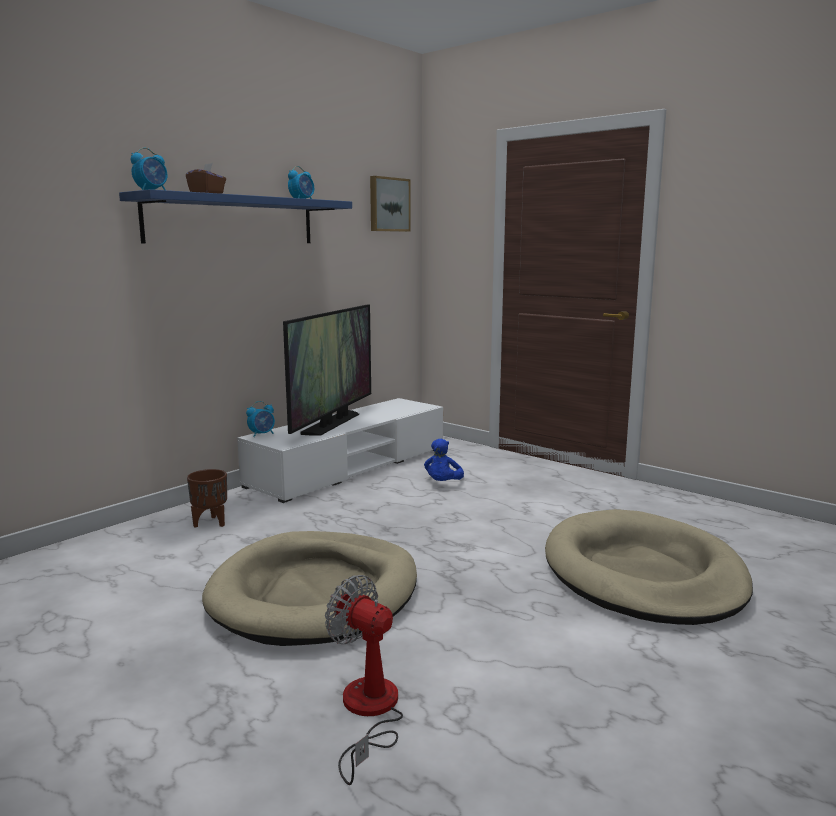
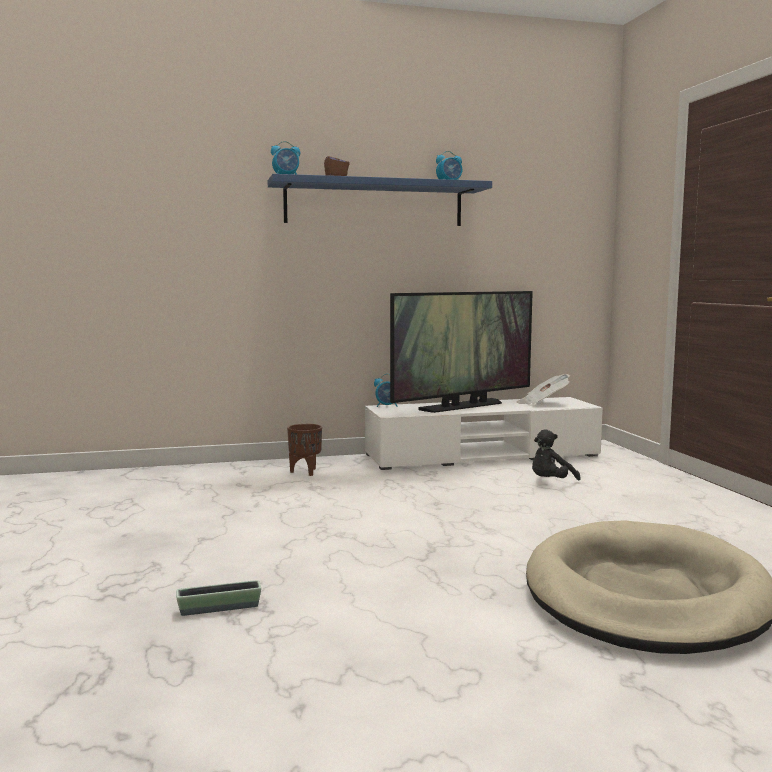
camera: 35 degrees right, 5 degrees down
beige dog bed [202,531,417,646] -> none
fan [325,575,403,785] -> planter [176,580,261,616]
picture [370,176,411,232] -> none
blue plush toy [424,439,464,481] -> black plush toy [532,429,581,481]
none -> newspaper [517,374,570,404]

